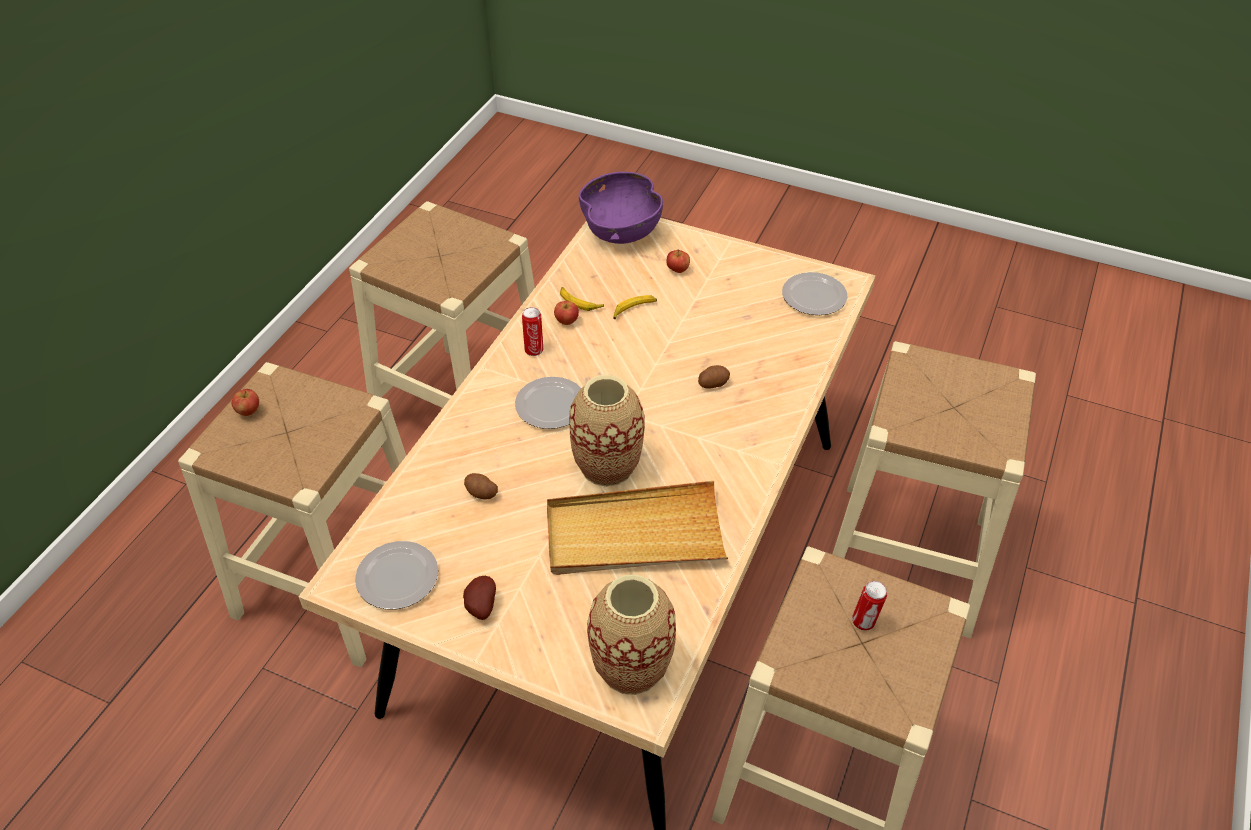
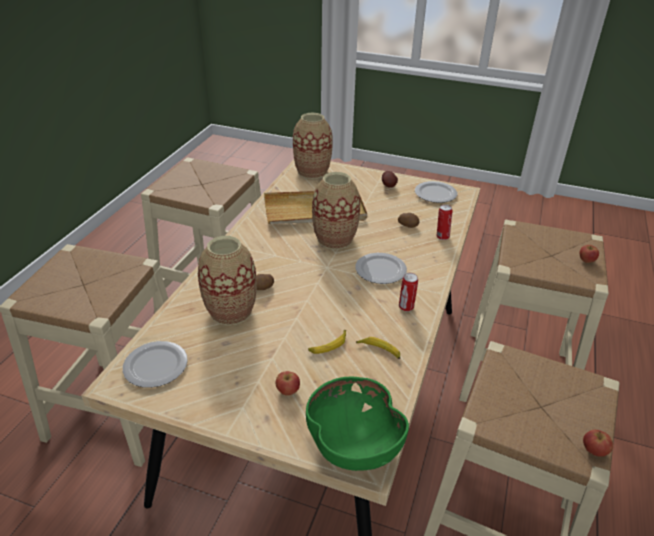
camera: 175 degrees right, 10 degrees down
apple [554,301,579,325] -> apple moved to [583,430,613,457]
purple bowl [579,172,663,244] -> green bowl [306,377,409,471]
can [852,581,887,631] -> can moved to [437,205,453,240]
none -> vase [198,236,257,326]

